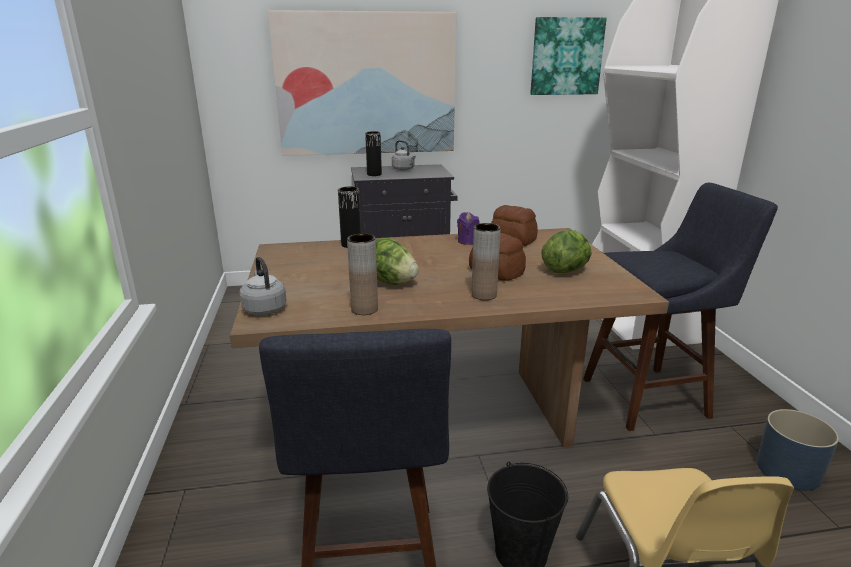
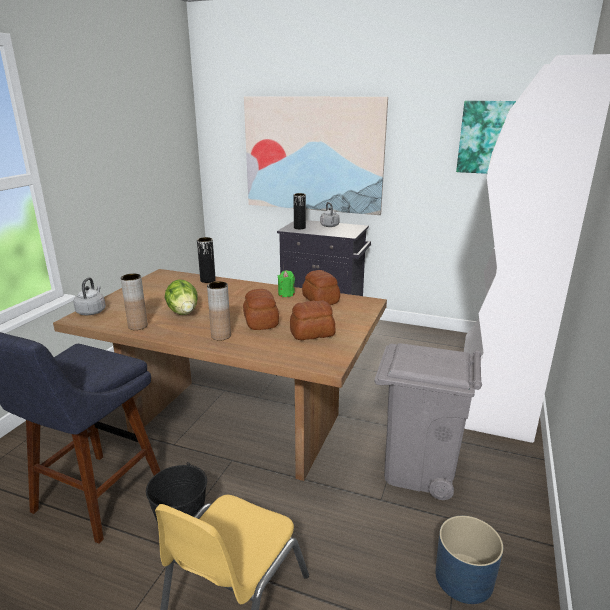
camera: 30 degrees right, 0 degrees up
purple candle [457,212,480,245] -> green candle [278,270,295,297]
lettuce [541,230,592,273] -> bread [290,300,336,340]
blue stool [583,183,778,431] -> grey trash can [375,343,482,500]

